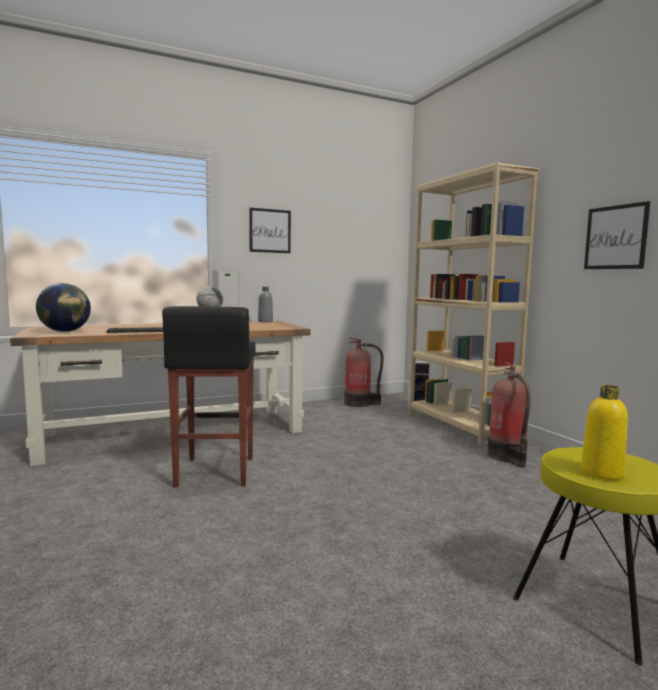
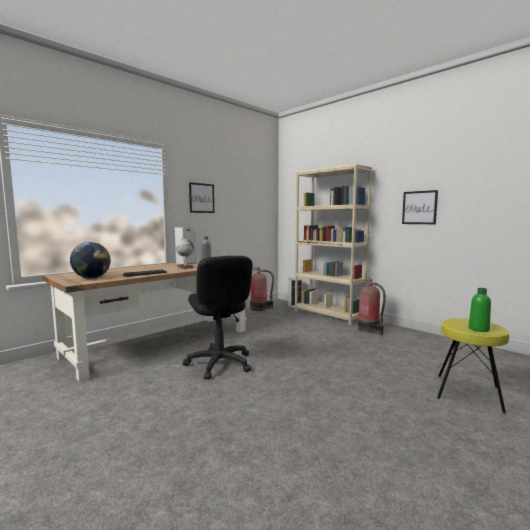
camera: 20 degrees left, 0 degrees up
black stool [162,306,256,487] -> black office chair [183,256,253,380]
yellow bottle [581,385,628,480] -> green bottle [468,288,491,332]

